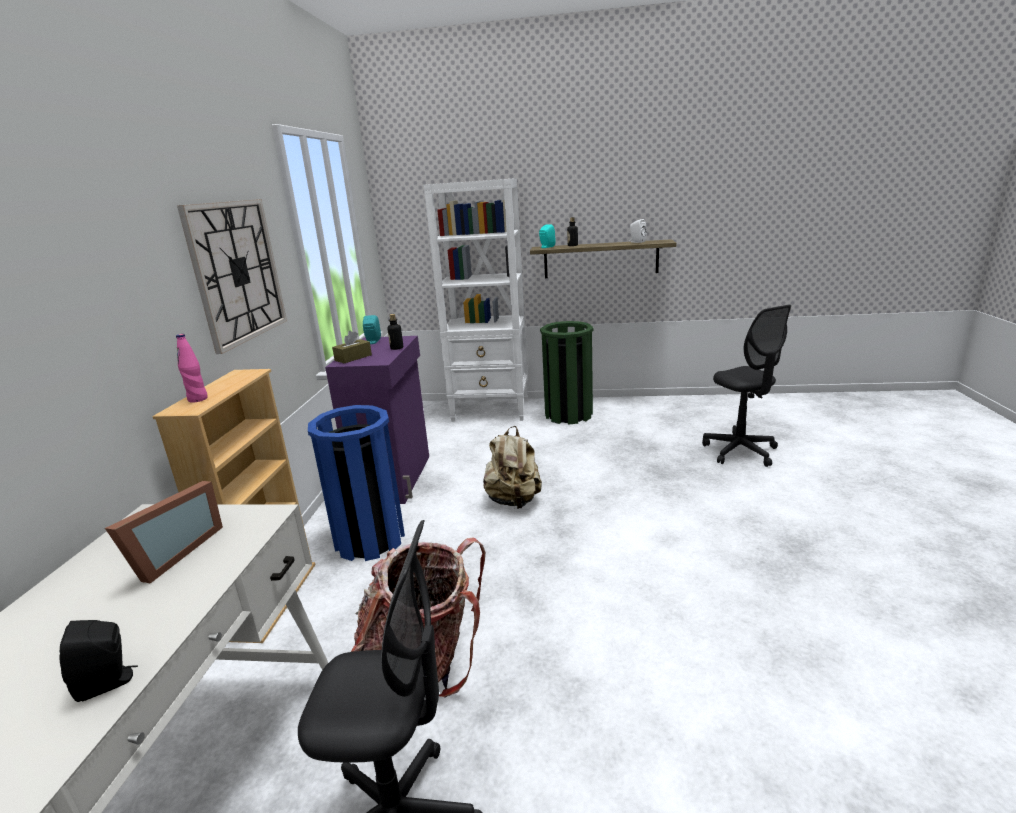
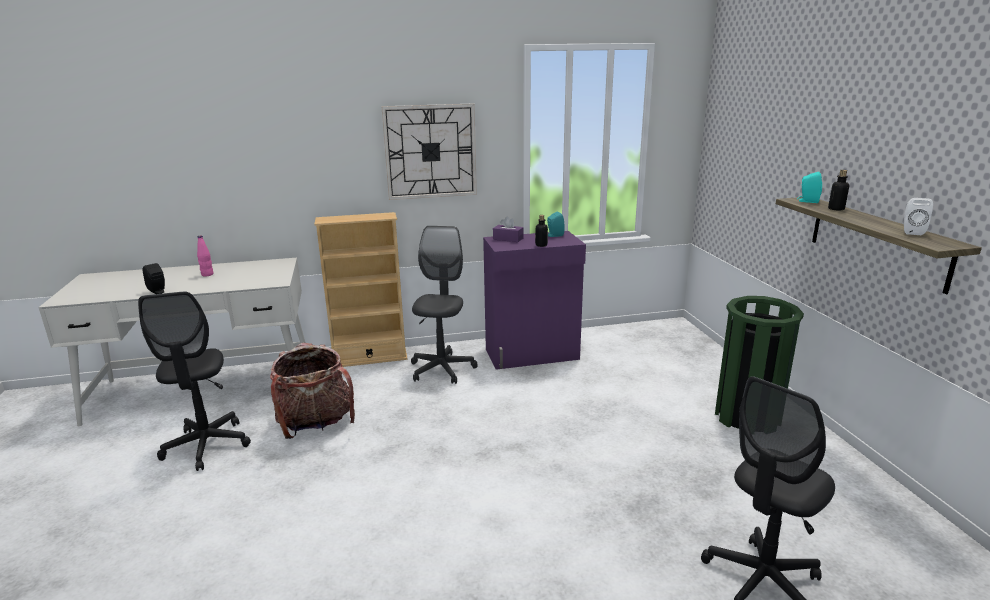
camera: 70 degrees right, 0 degrees up
picture frame [105,481,223,583] -> none
pink bottle [176,334,208,403] -> pink bottle moved to [197,235,213,277]
blue trash can [308,405,405,561] -> grey office chair [411,226,478,384]
brown tissue box [332,331,372,363] -> purple tissue box [493,216,523,242]
white bookcase [423,178,528,422] -> none
beige backpack [483,426,542,509] -> none

